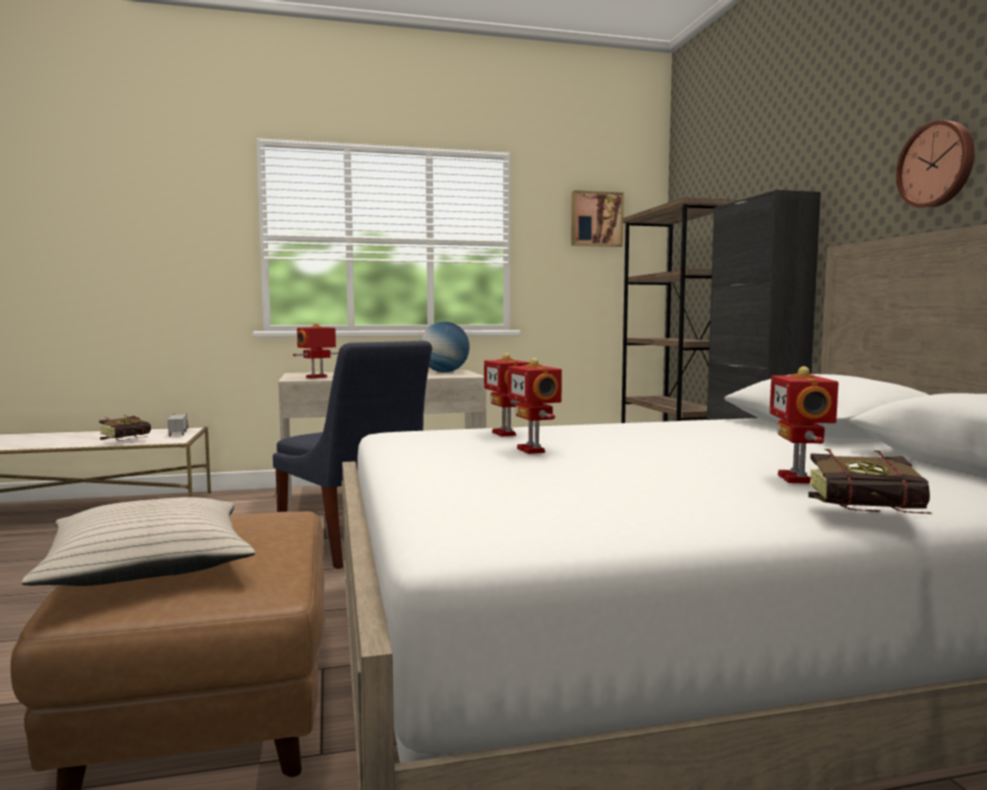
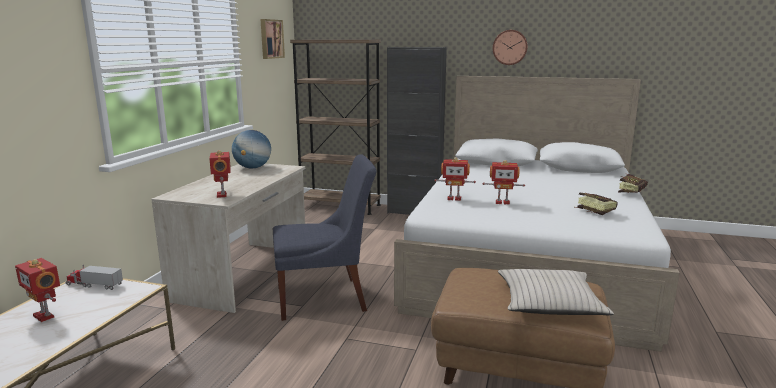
camera: 60 degrees left, 10 degrees up
book [99,415,151,441] -> book moved to [575,193,618,215]
toy robot [770,366,838,484] -> toy robot moved to [15,258,60,322]

